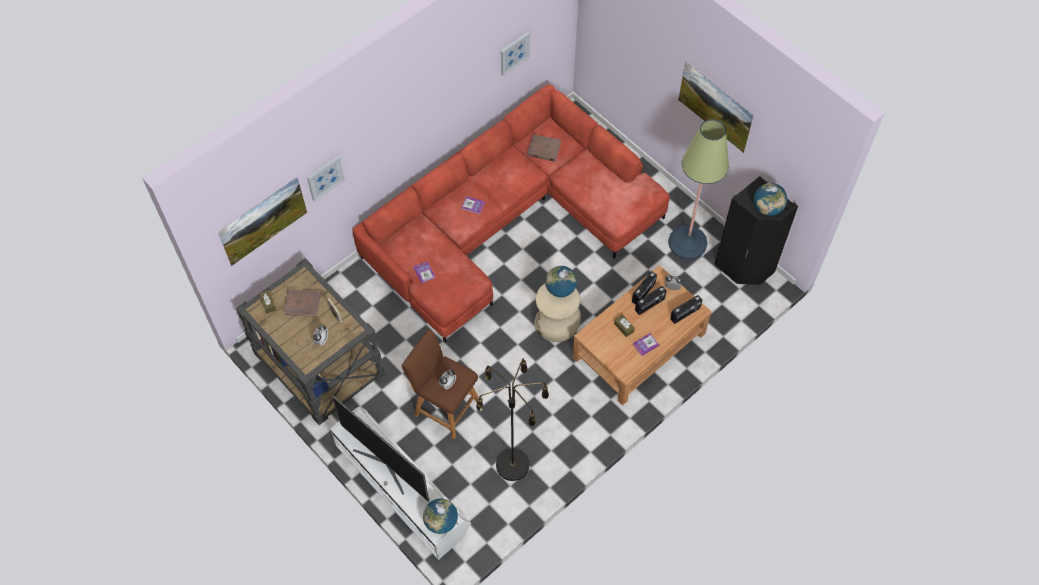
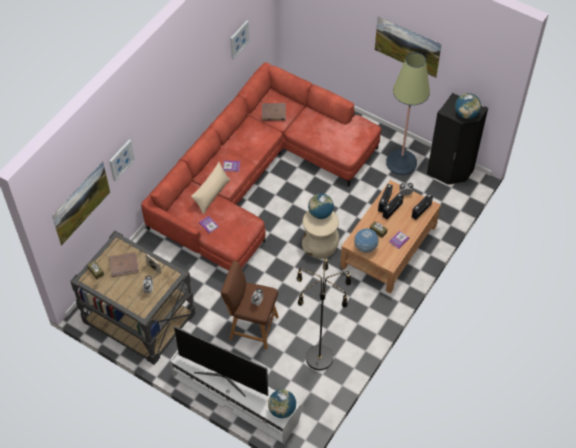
camera: 15 degrees left, 5 degrees down
none -> beige pillow [191,162,230,215]
none -> globe [354,228,379,253]

